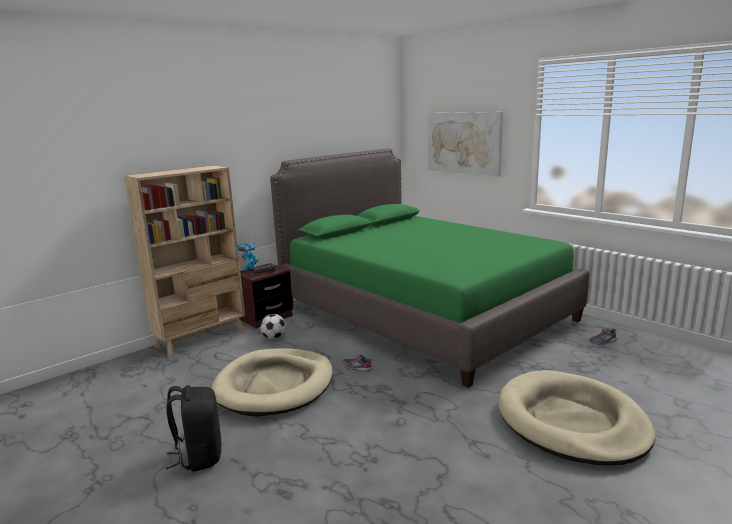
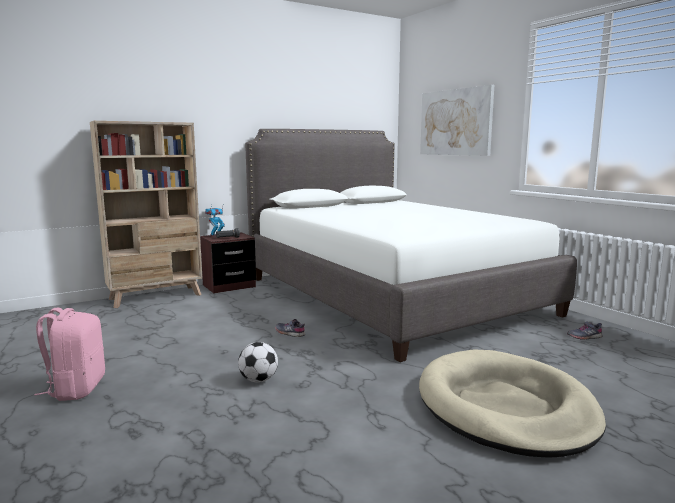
camera: 10 degrees right, 5 degrees down
black backpack [166,385,222,472] -> pink backpack [34,307,105,401]
beige dog bed [211,348,333,416] -> none
football [260,314,286,339] -> football moved to [238,342,278,382]
green bed [270,148,589,388] -> white bed [245,129,577,362]

